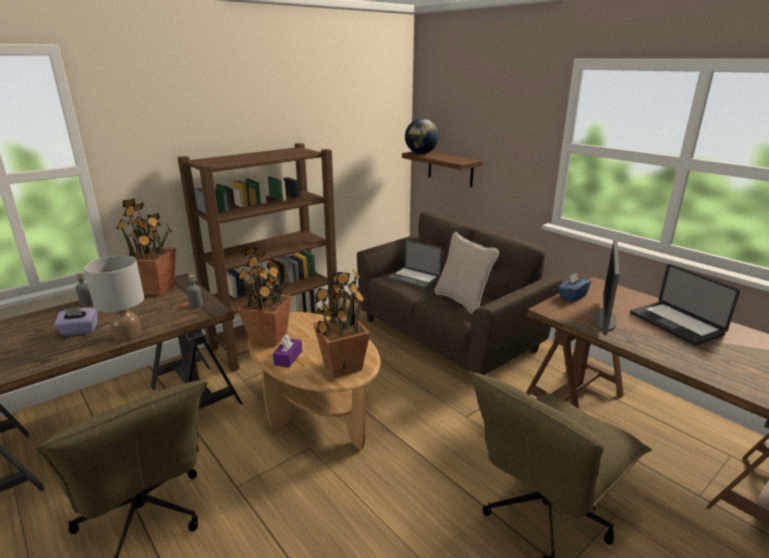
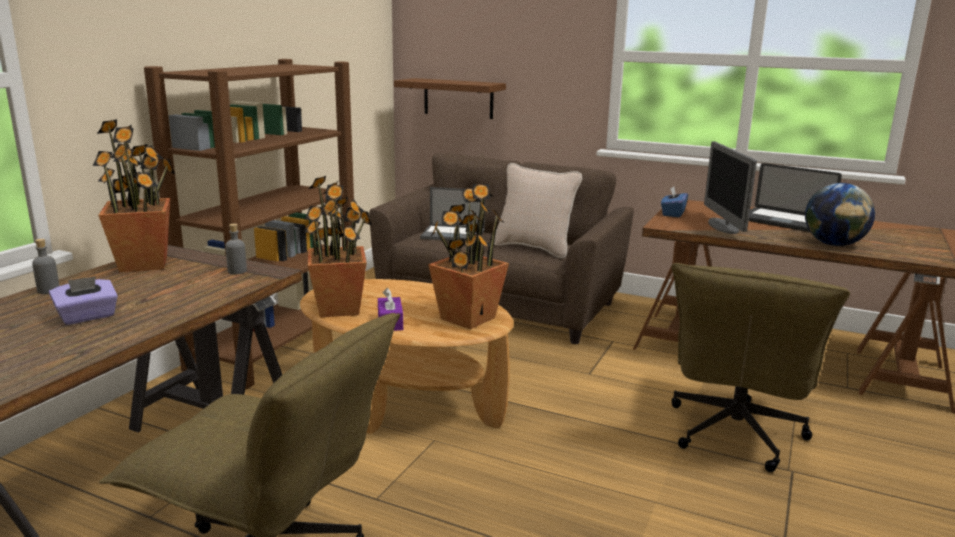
camera: 25 degrees left, 5 degrees down
grey table lamp [84,255,144,342] -> none
globe [405,118,439,154] -> globe moved to [805,183,875,246]

